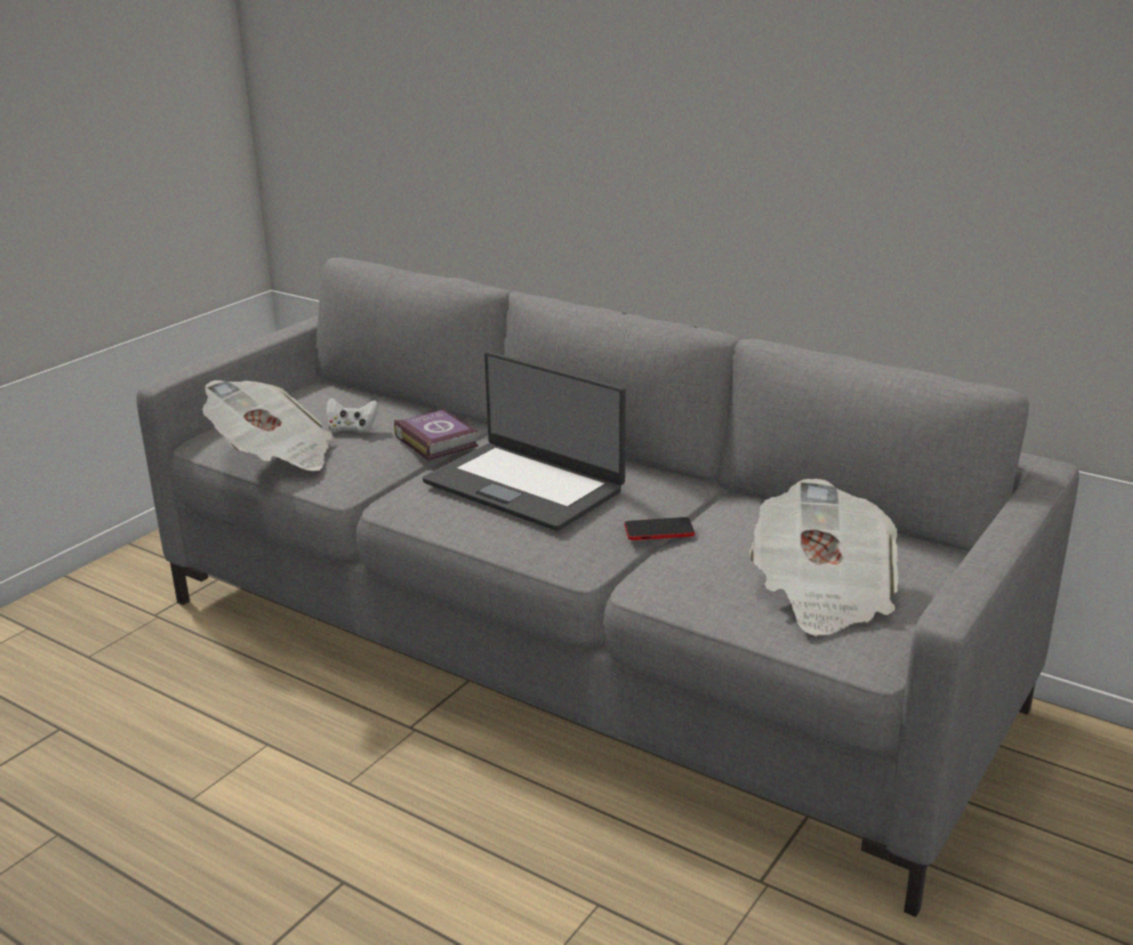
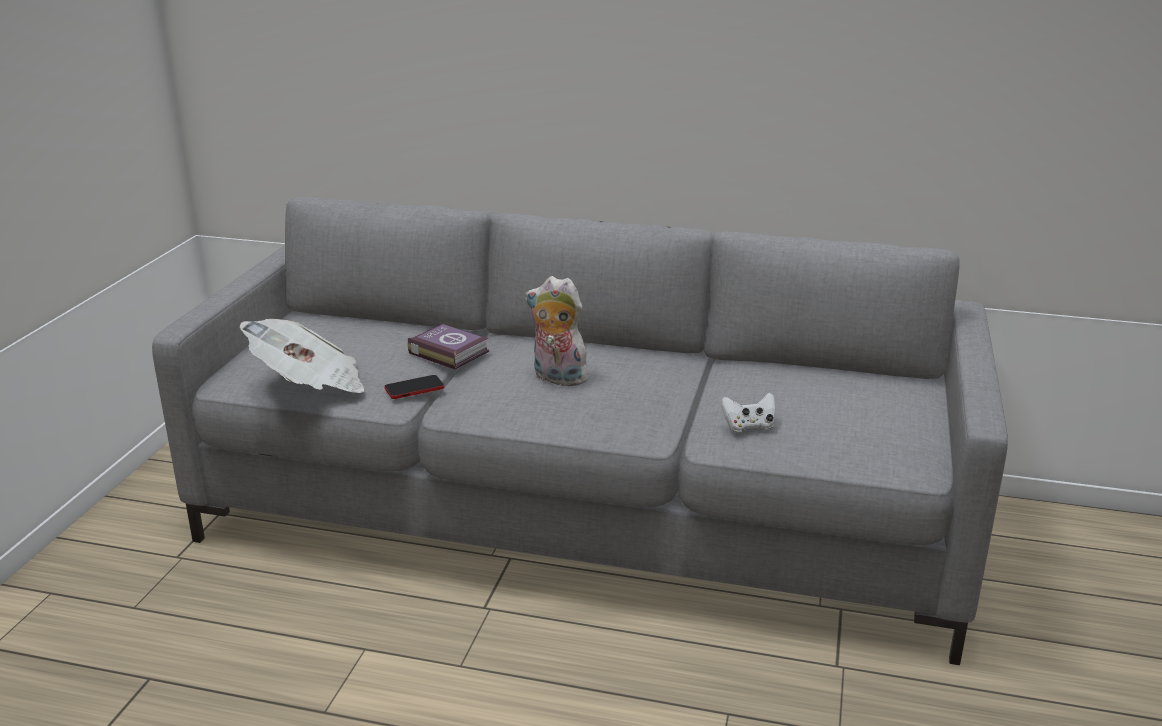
camera: 20 degrees left, 0 degrees up
white game controller [326,398,378,434] -> white game controller moved to [721,393,776,432]
laptop [422,351,626,531] -> plush toy [525,276,594,386]
phone [624,517,695,540] -> phone moved to [384,375,444,399]
newspaper [749,479,898,636] -> none

